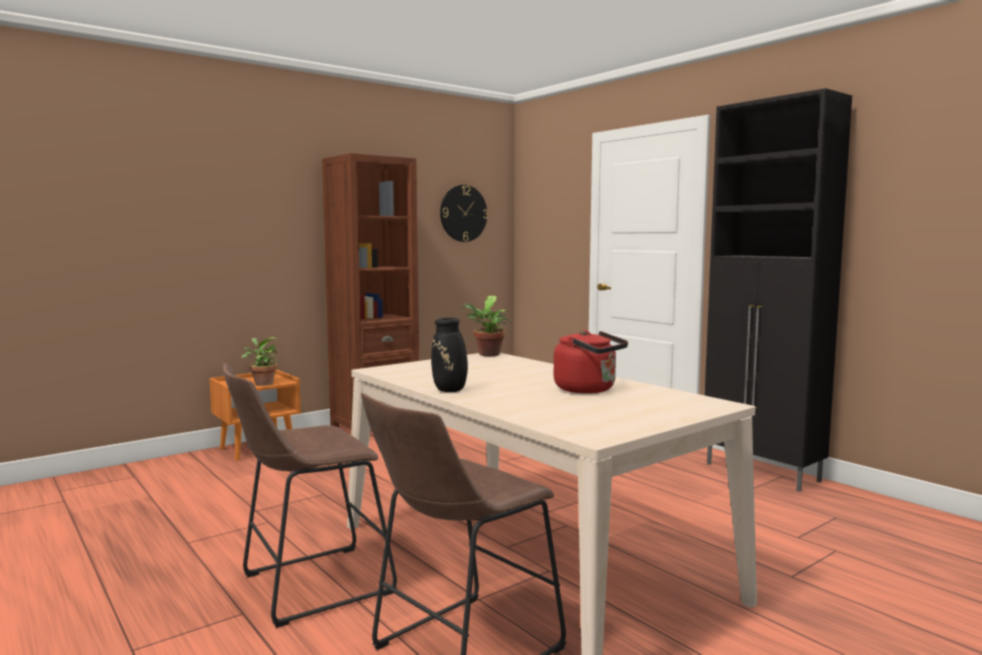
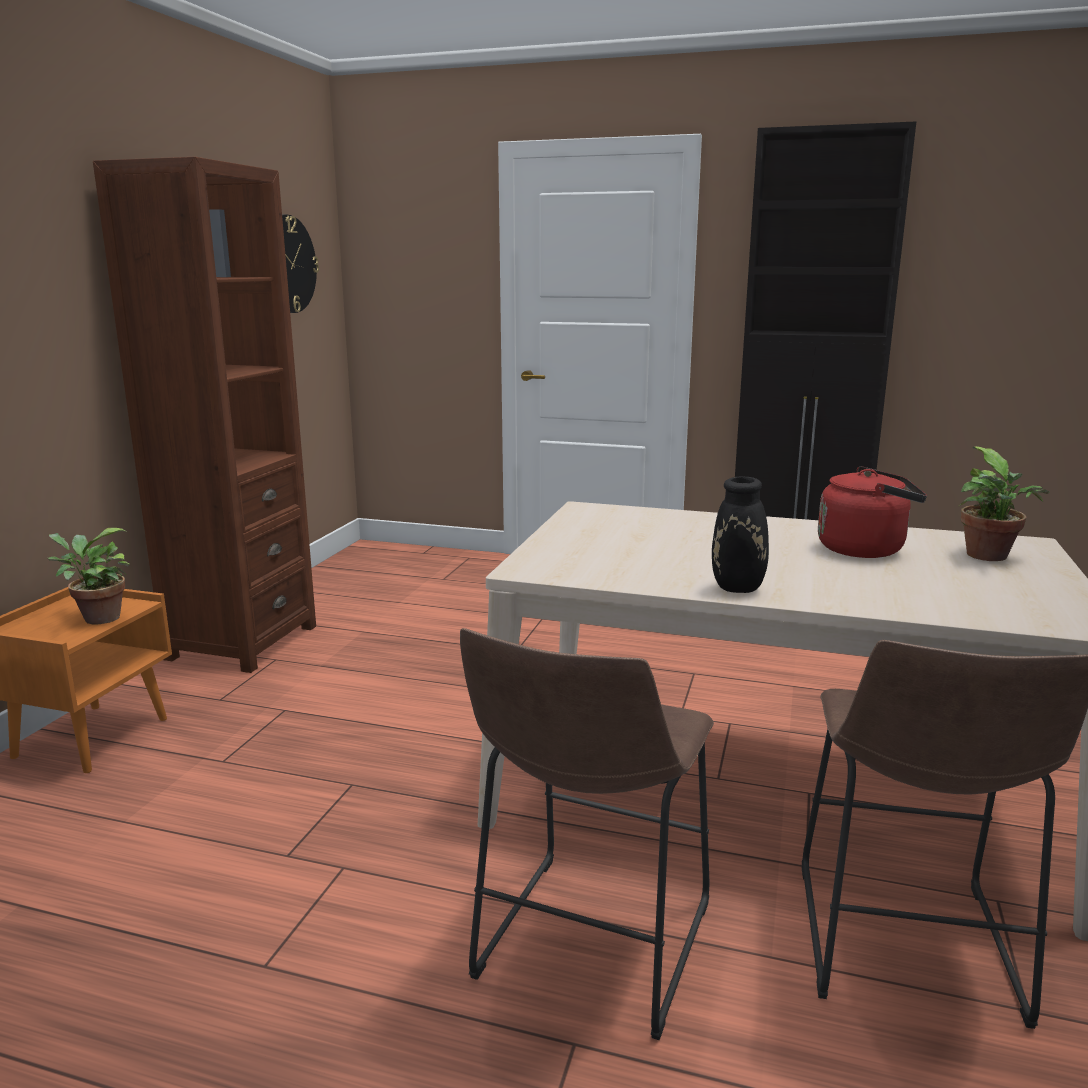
camera: 35 degrees left, 10 degrees up
potted plant [462,296,512,356] -> potted plant moved to [958,446,1049,561]

